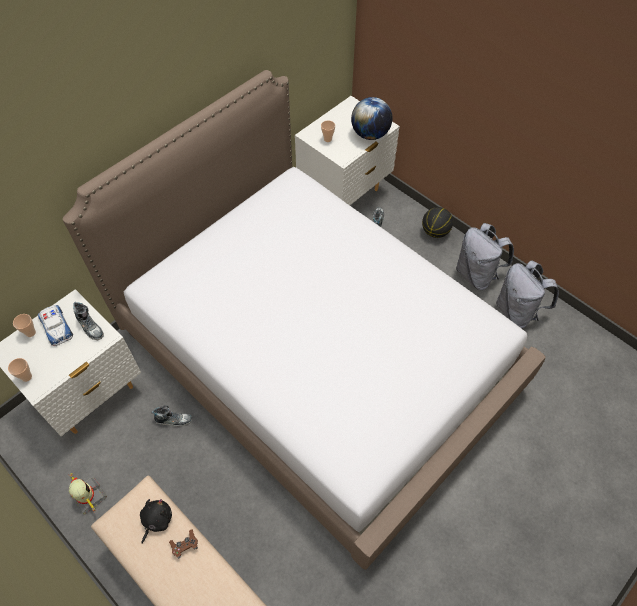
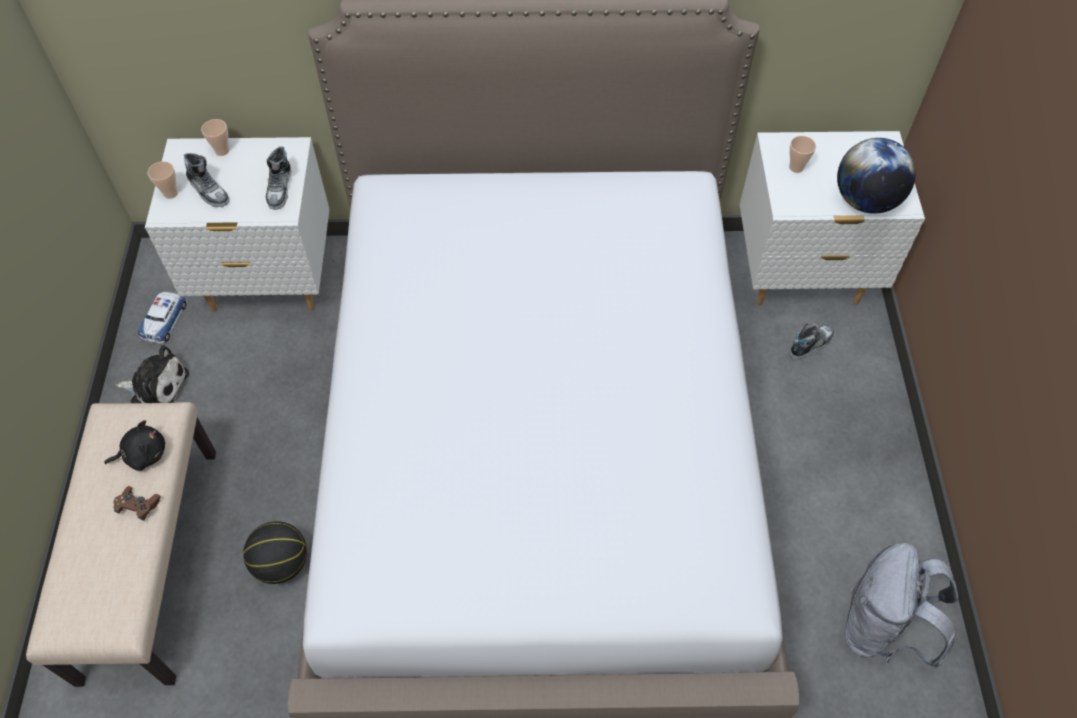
camera: 45 degrees right, 0 degrees up
toy car [38,305,73,346] -> toy car moved to [138,292,188,344]
toy robot [69,474,107,514] -> plush toy [116,345,189,403]
shoe [151,405,192,427] -> shoe moved to [184,153,229,207]
basketball [422,207,453,238] -> basketball moved to [243,521,307,584]
grey backpack [456,223,514,290] -> none

